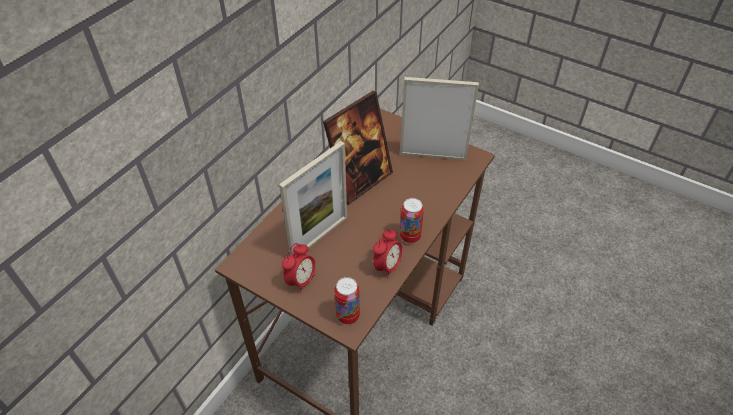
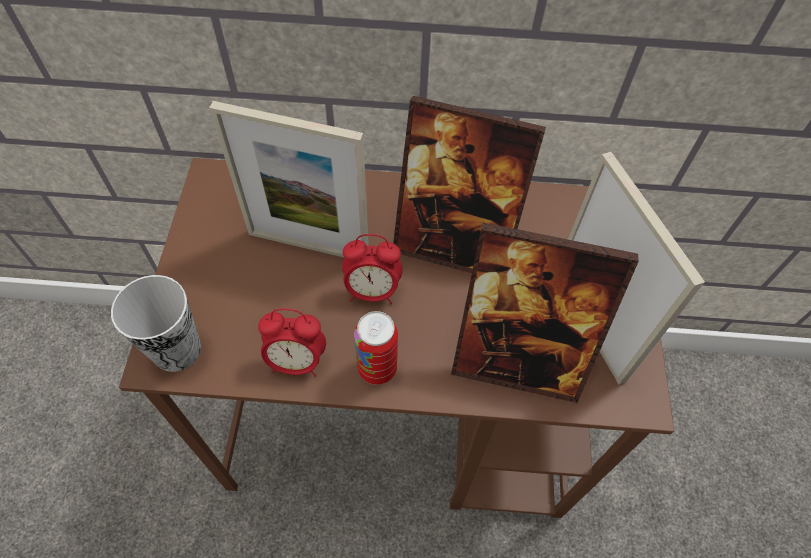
camera: 60 degrees right, 10 degrees up
alarm clock [282,243,315,293] -> alarm clock moved to [342,234,403,304]
can [335,277,360,325] -> cup [111,275,201,372]
none -> picture frame [451,222,639,403]

